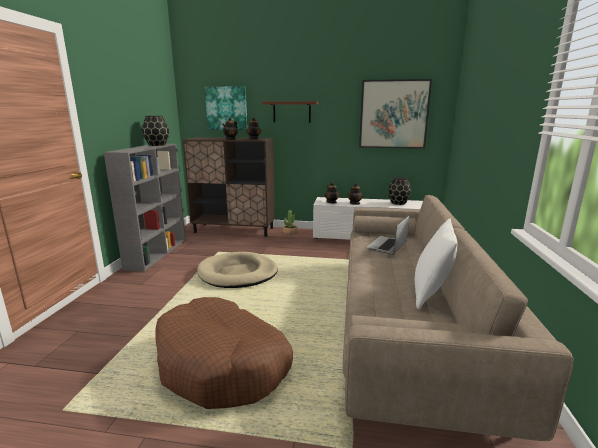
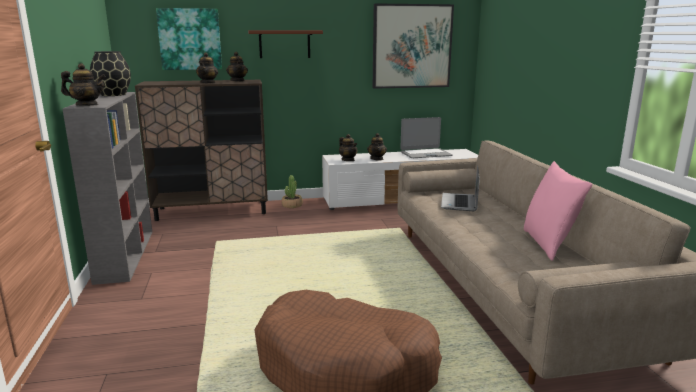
camera: 20 degrees left, 0 degrees up
beige dog bed [197,252,278,288] -> none
black vase [388,177,411,205] -> laptop [400,117,453,158]
white pillow [415,218,457,309] -> pink pillow [524,161,592,261]
none -> teapot [61,63,106,106]

